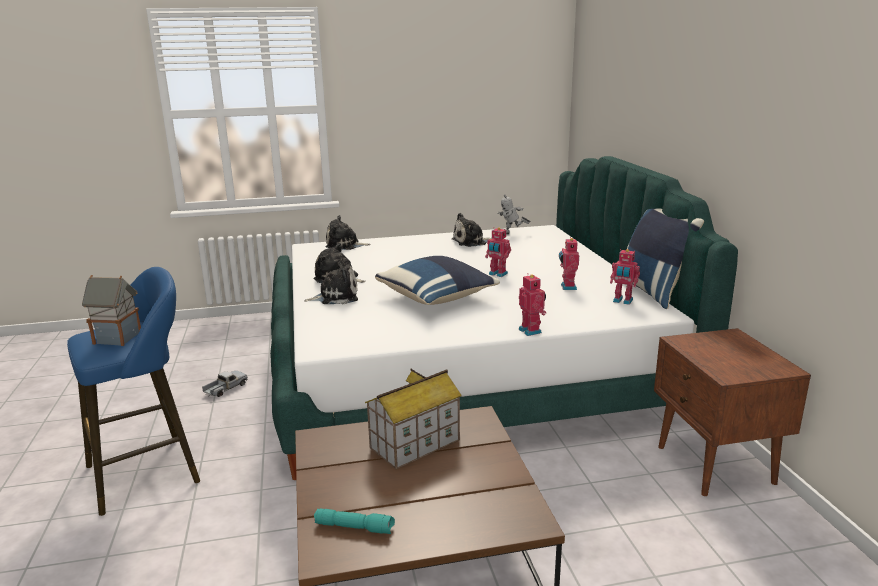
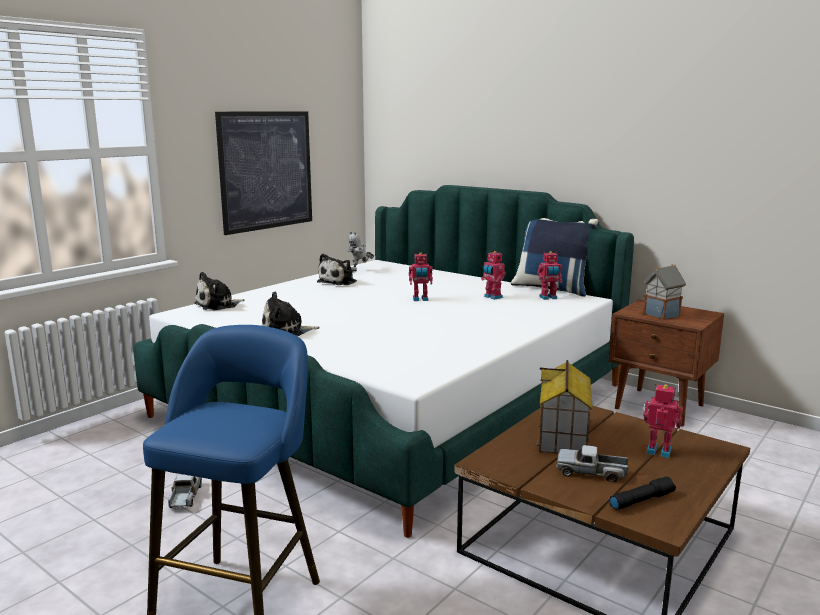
camera: 40 degrees left, 5 degrees down
toy house [82,275,141,346] -> toy house moved to [643,264,686,320]
plush toy [304,262,358,304] -> none
turquoise flashlight [314,508,395,534] -> black flashlight [610,476,676,510]
blue pillow [375,256,500,305] -> none
toy robot [518,273,546,336] -> toy robot moved to [643,384,683,458]
none -> picture [215,111,312,235]
none -> toy truck [556,445,628,482]

